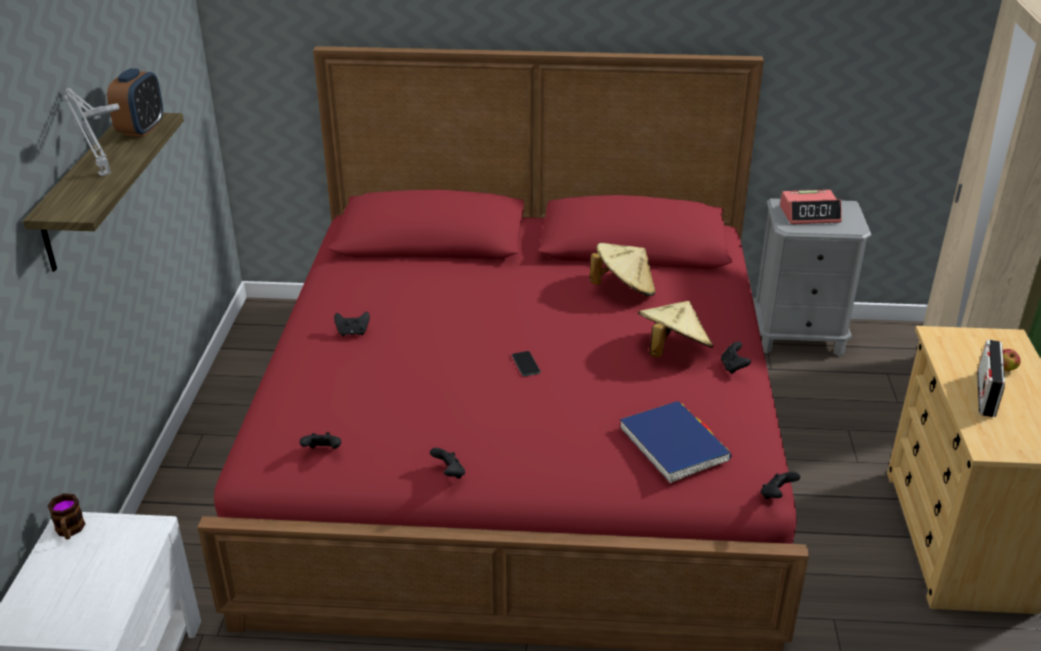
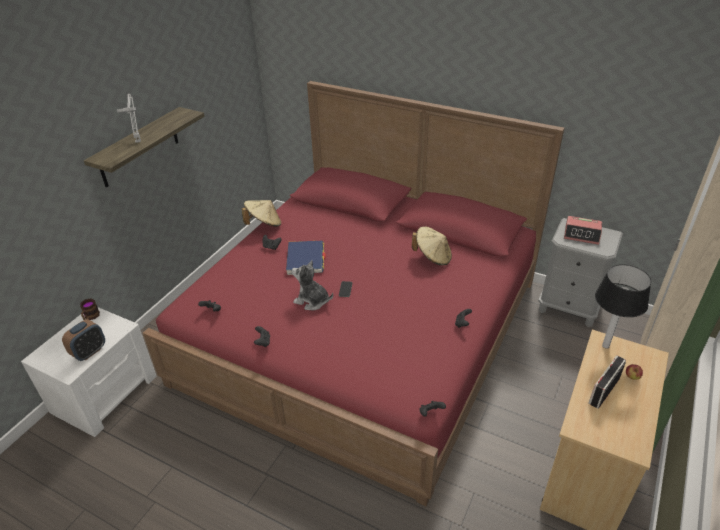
camera: 25 degrees right, 5 degrees up
alarm clock [107,68,163,137] -> alarm clock moved to [62,319,105,361]
blue book [620,401,732,483] -> blue book moved to [286,241,326,275]
beige hat [638,301,713,357] -> beige hat moved to [242,200,281,227]
none -> plush toy [291,260,333,310]
none -> table lamp [595,264,651,349]

